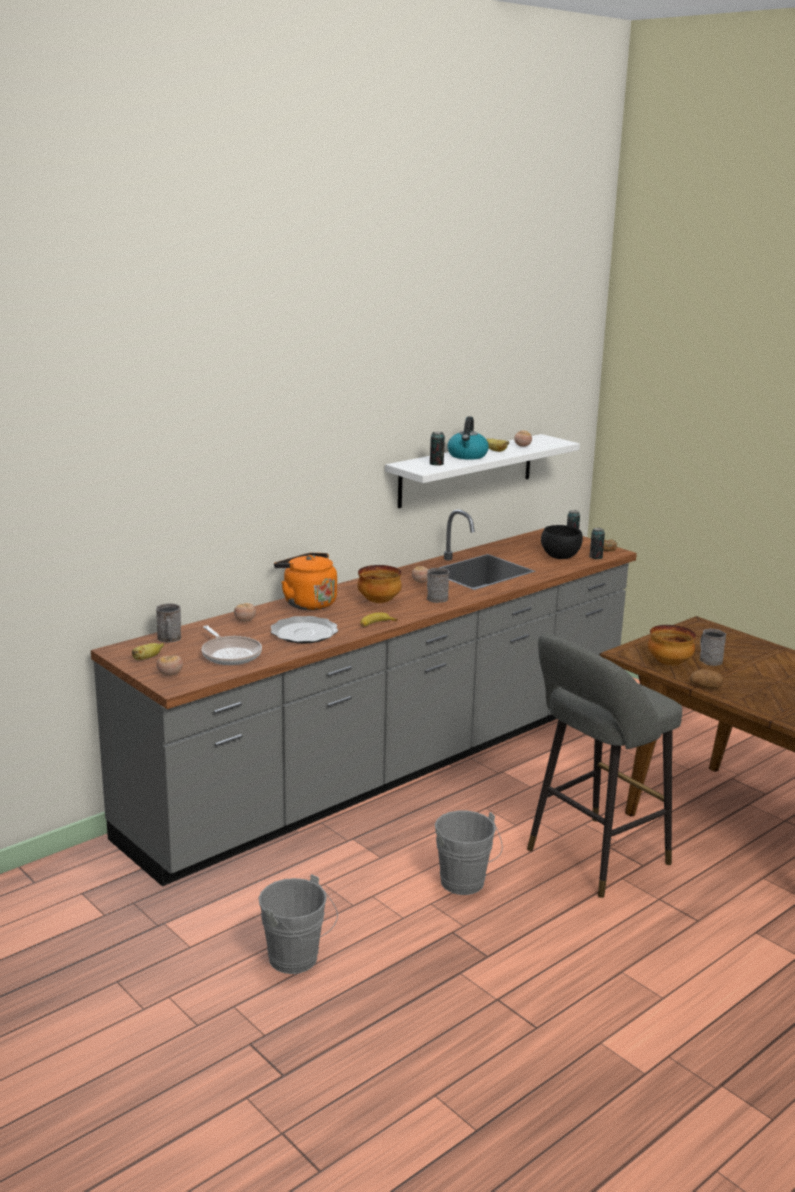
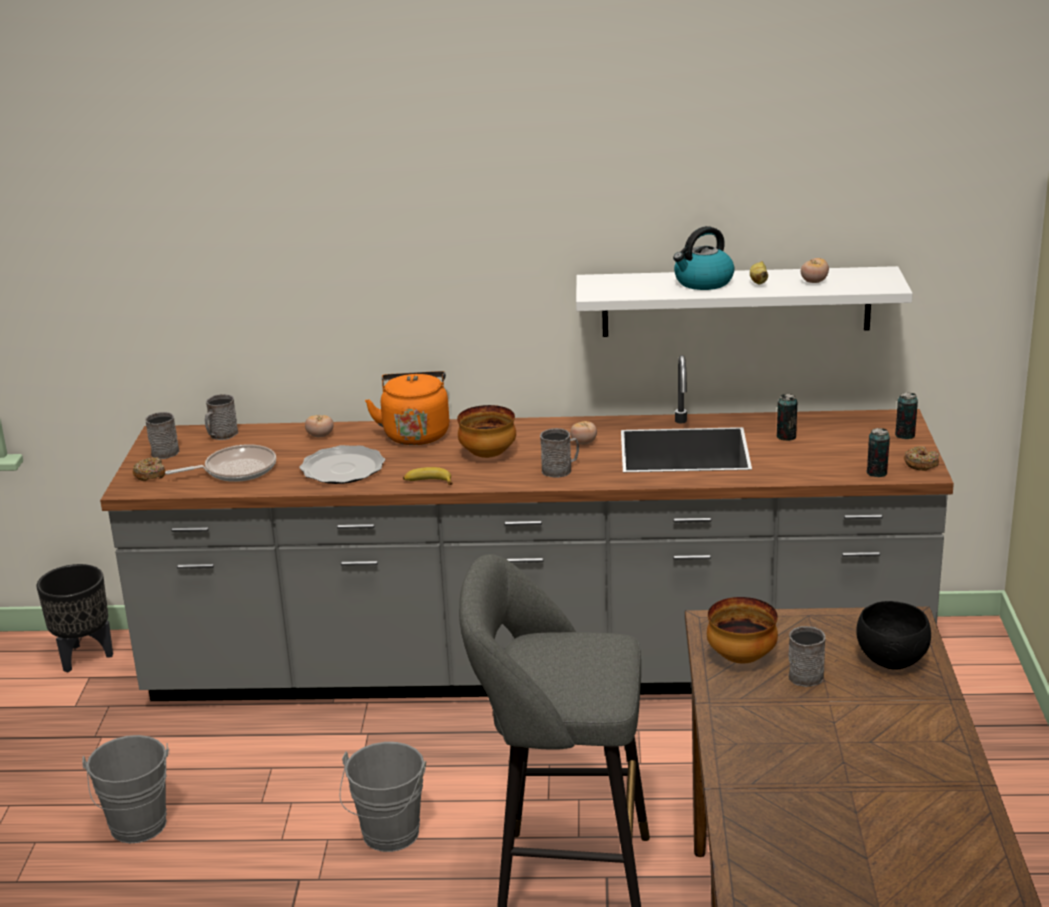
camera: 45 degrees right, 5 degrees up
banana [132,643,164,660] -> grey mug [145,412,179,459]
tomato [156,655,183,676] -> donut [133,457,166,481]
frying pan [201,626,262,665] -> frying pan turned 120 degrees counterclockwise [165,444,276,482]
can [430,432,445,466] -> can moved to [776,394,797,441]
black bowl [541,525,583,559] -> black bowl moved to [856,601,931,670]
potato [690,669,723,689] -> none
none -> black planter [37,564,113,673]

